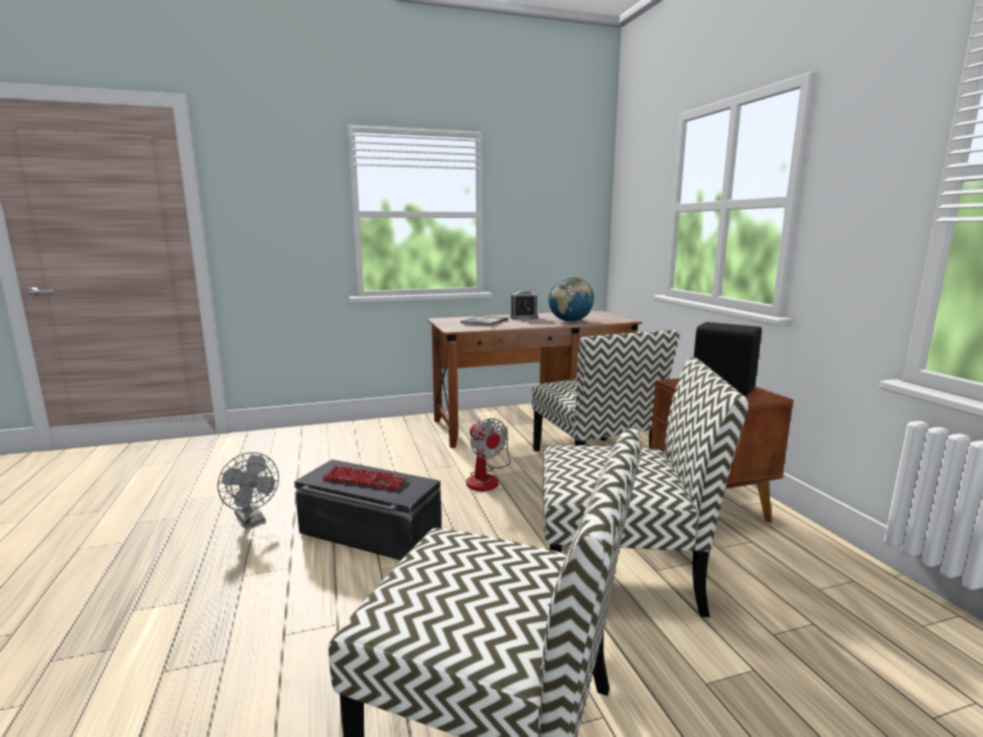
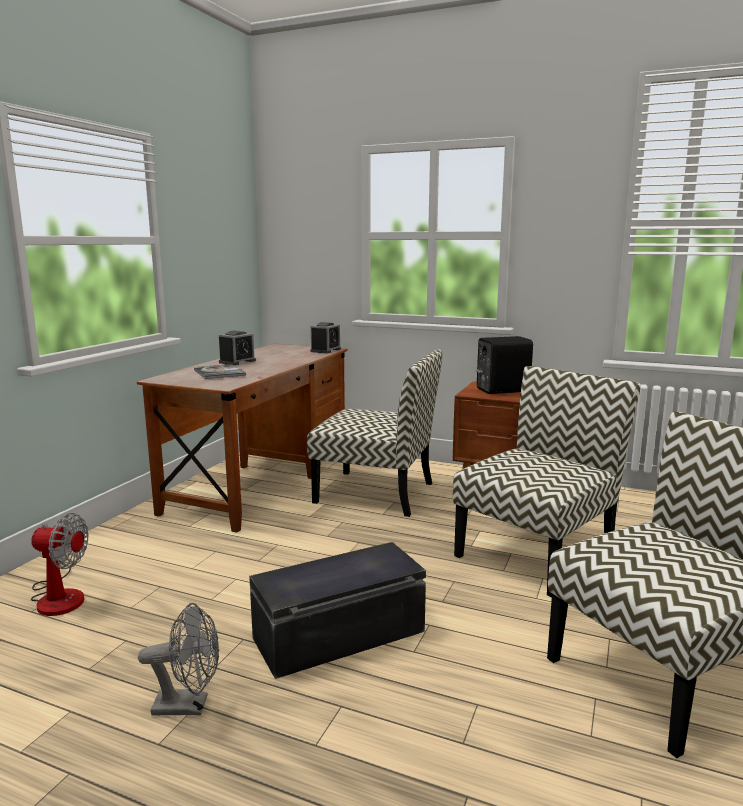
camera: 50 degrees left, 0 degrees up
keyboard [322,465,408,491] -> none
fan [466,418,511,491] -> fan moved to [31,513,89,616]
globe [548,276,594,322] -> none
none -> alarm clock [310,322,341,353]

